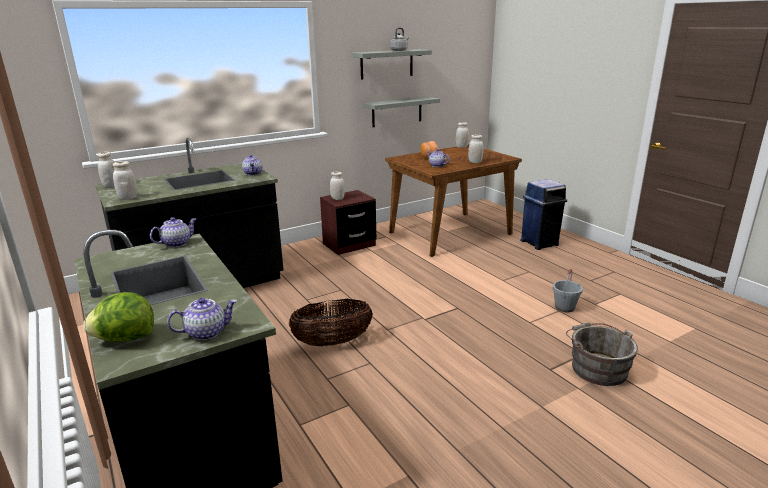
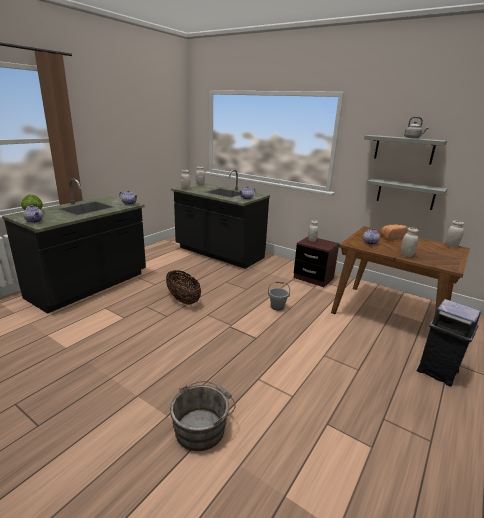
camera: 65 degrees right, 0 degrees up
grey bucket [553,269,583,312] -> grey bucket moved to [268,281,290,311]

